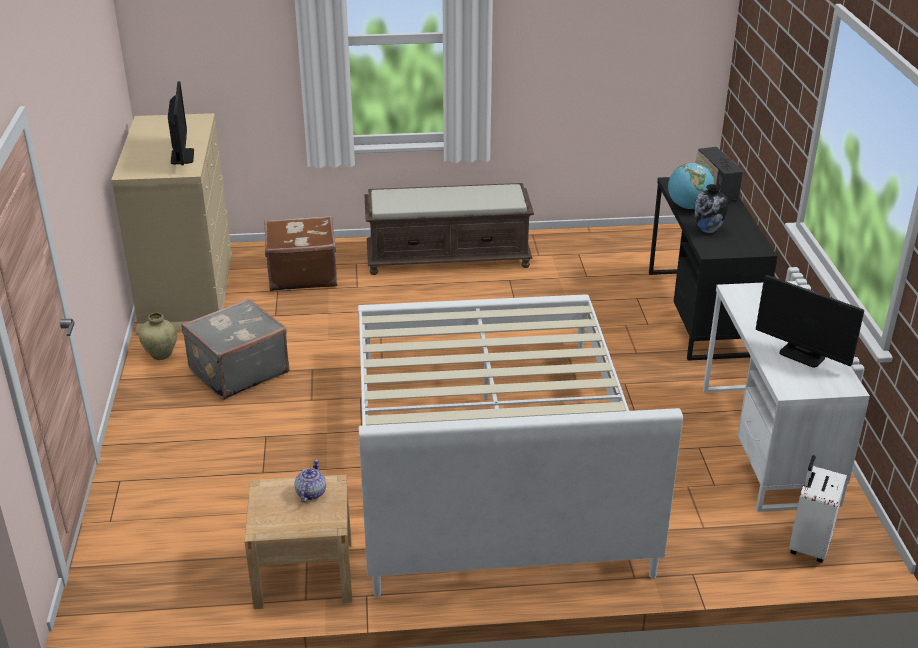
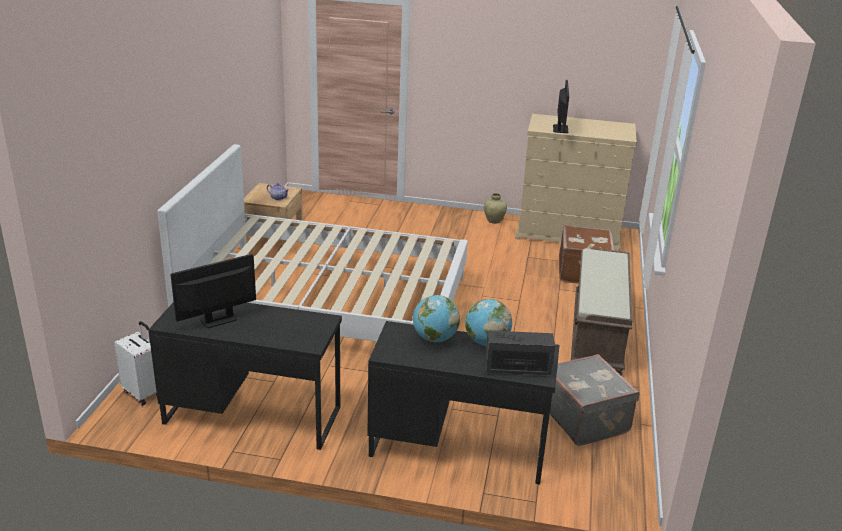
camera: 105 degrees right, 5 degrees down
monitor [168,81,194,165] -> monitor turned 90 degrees counterclockwise [553,80,569,133]
grey suitcase [181,298,289,400] -> grey suitcase moved to [550,354,639,446]
vase [695,184,728,233] -> globe [413,295,460,342]
white desk [703,281,870,512] -> black desk [148,302,342,450]

